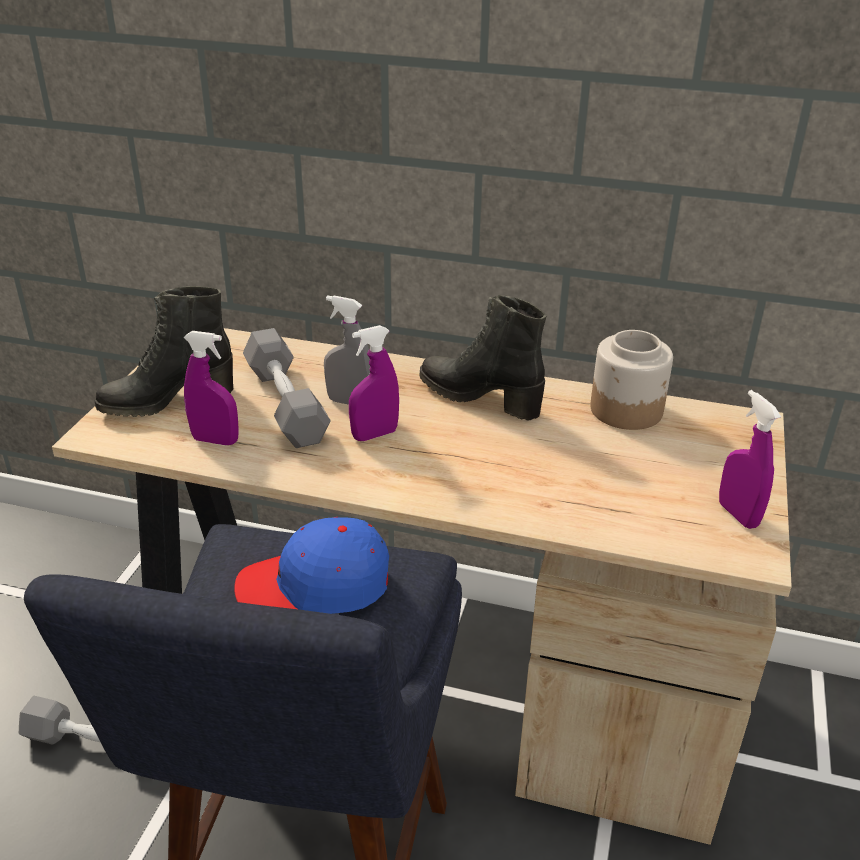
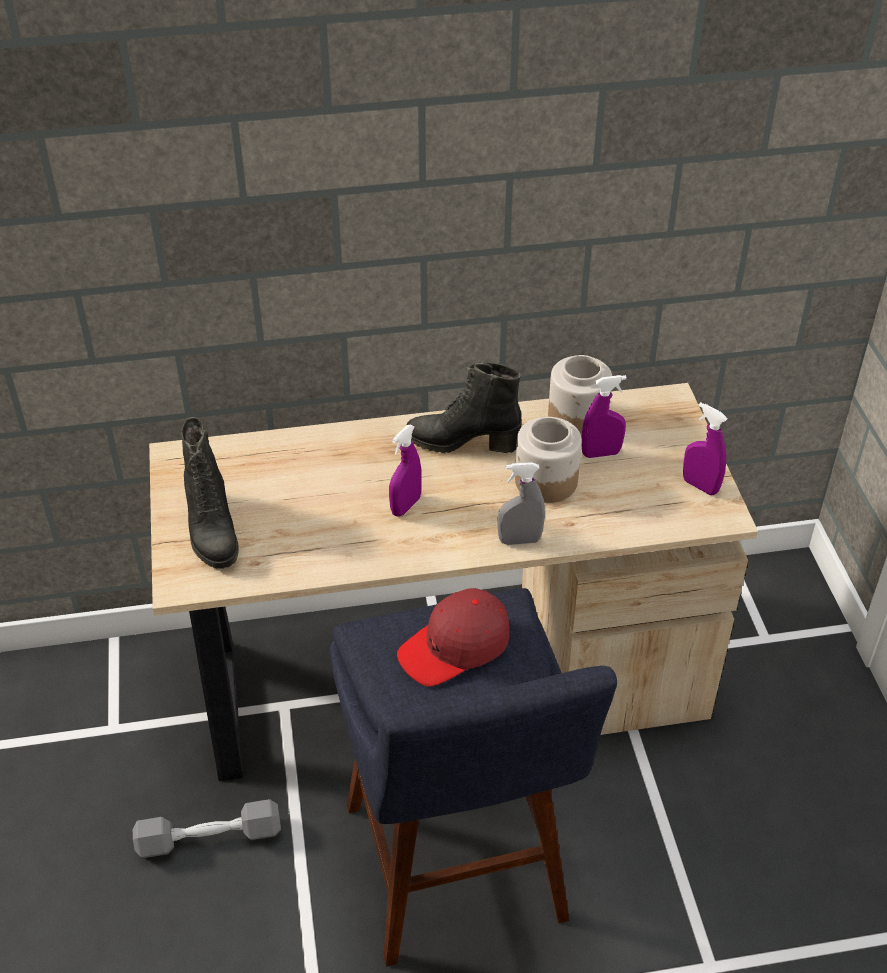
camera: 25 degrees left, 10 degrees up
black boot [95,286,233,417] -> black boot turned 60 degrees counterclockwise [181,417,239,569]
purple spray bottle [184,331,239,445] -> purple spray bottle moved to [582,375,627,458]
blue cap [234,517,389,614] -> red cap [397,588,509,686]
grey dumbbell [243,328,331,448] -> none
grey spray bottle [324,295,370,405] -> grey spray bottle moved to [498,462,545,545]
none -> jar [515,417,582,503]

